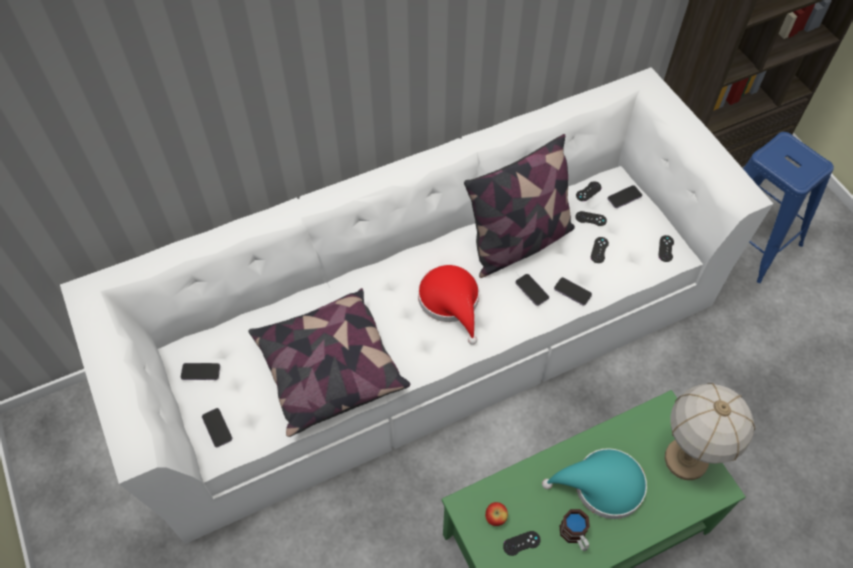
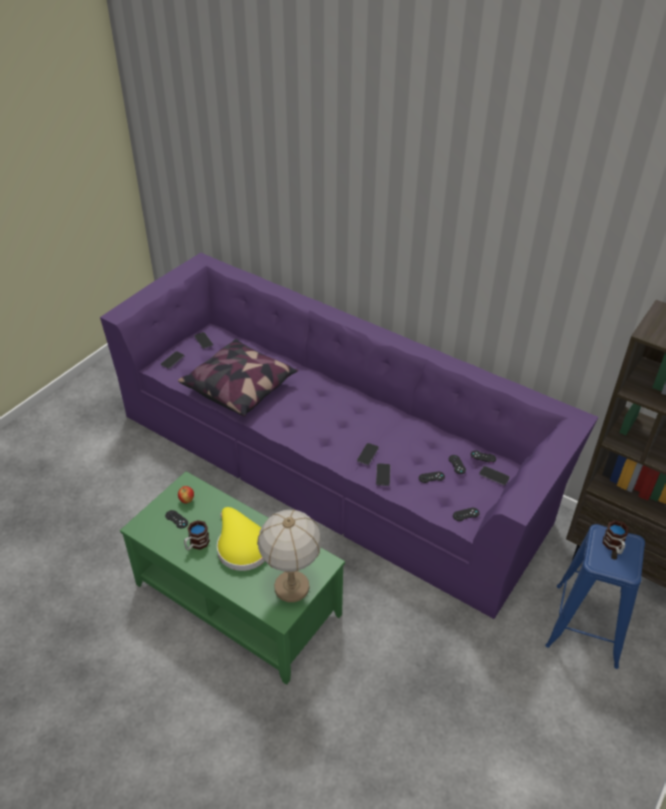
camera: 60 degrees right, 15 degrees down
white sofa [60,67,773,544] -> purple sofa [100,253,598,619]
red hat [418,265,479,345] -> none
pillow [464,134,575,278] -> none
turquoise hat [542,448,647,519] -> yellow hat [217,507,265,571]
none -> mug [603,520,628,554]

